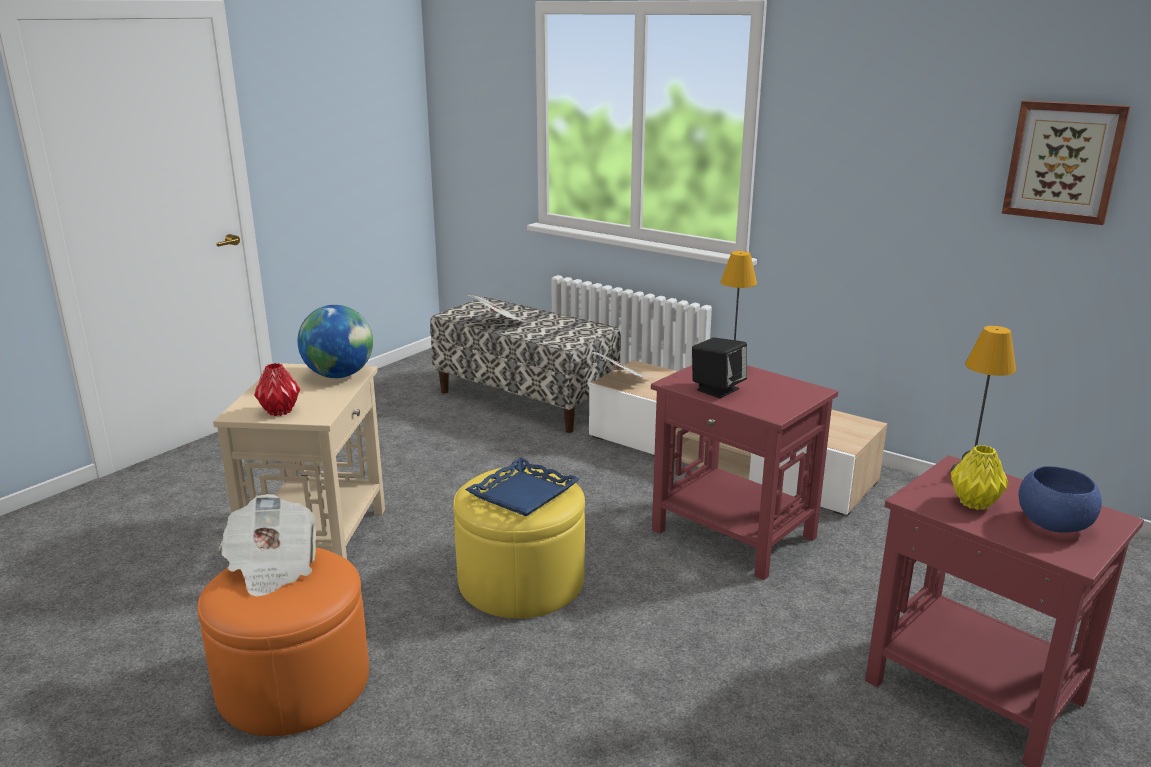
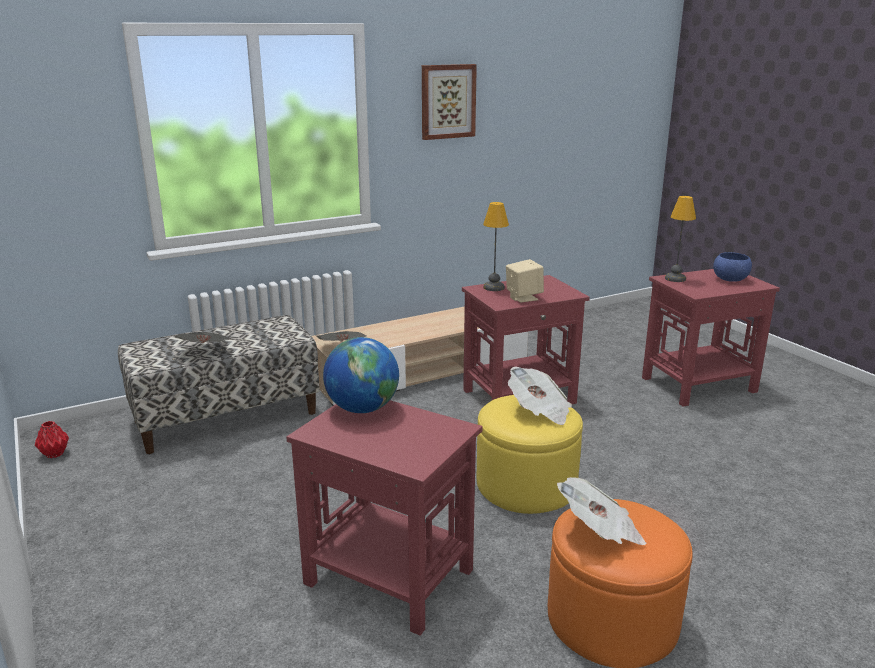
camera: 65 degrees left, 0 degrees up
beige side table [213,363,385,559] -> red side table [287,400,483,635]
red vase [254,363,300,416] -> red vase moved to [35,421,69,458]
blue tray [465,458,580,516] -> newspaper [508,366,572,425]
black speaker [692,338,747,398] -> beige speaker [506,259,544,302]
yellow vase [951,445,1009,510] -> none
picture [1002,101,1130,225] -> picture moved to [422,64,477,140]

